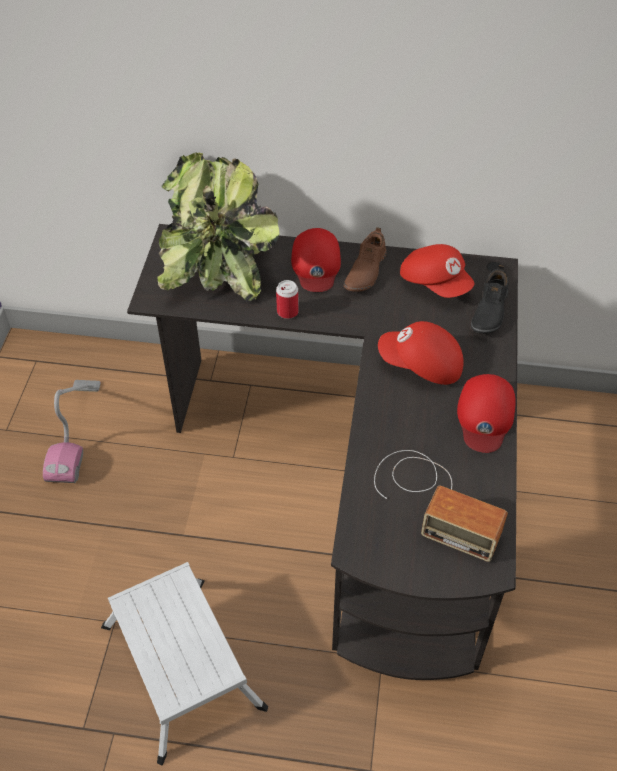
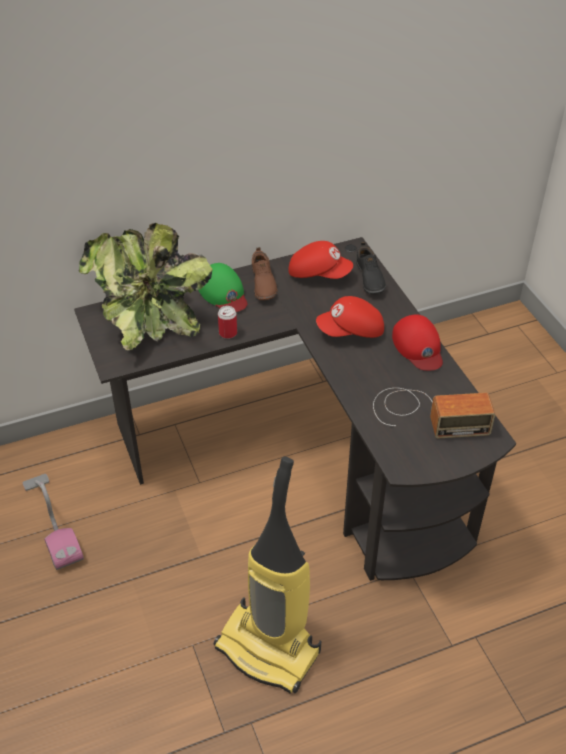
camera: 30 degrees left, 5 degrees down
white step ladder [101,562,268,765] -> vacuum cleaner [213,456,321,693]
red cap [291,228,341,292] -> green cap [198,263,247,312]

